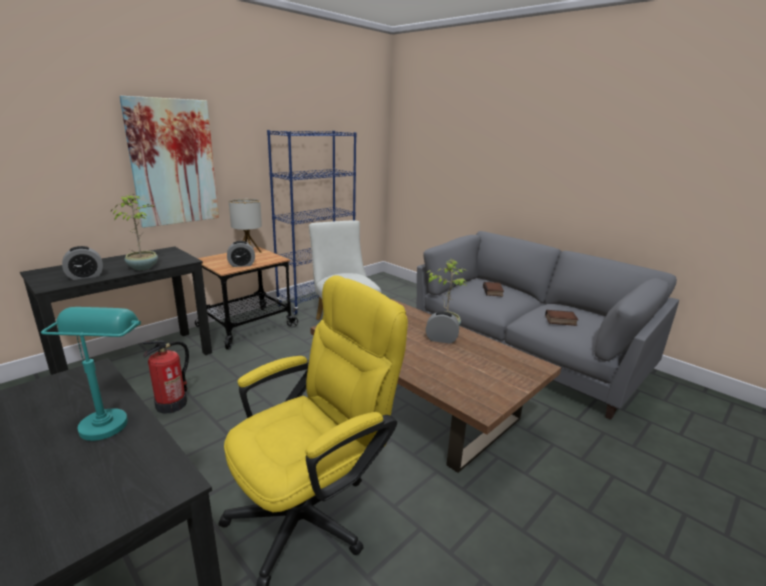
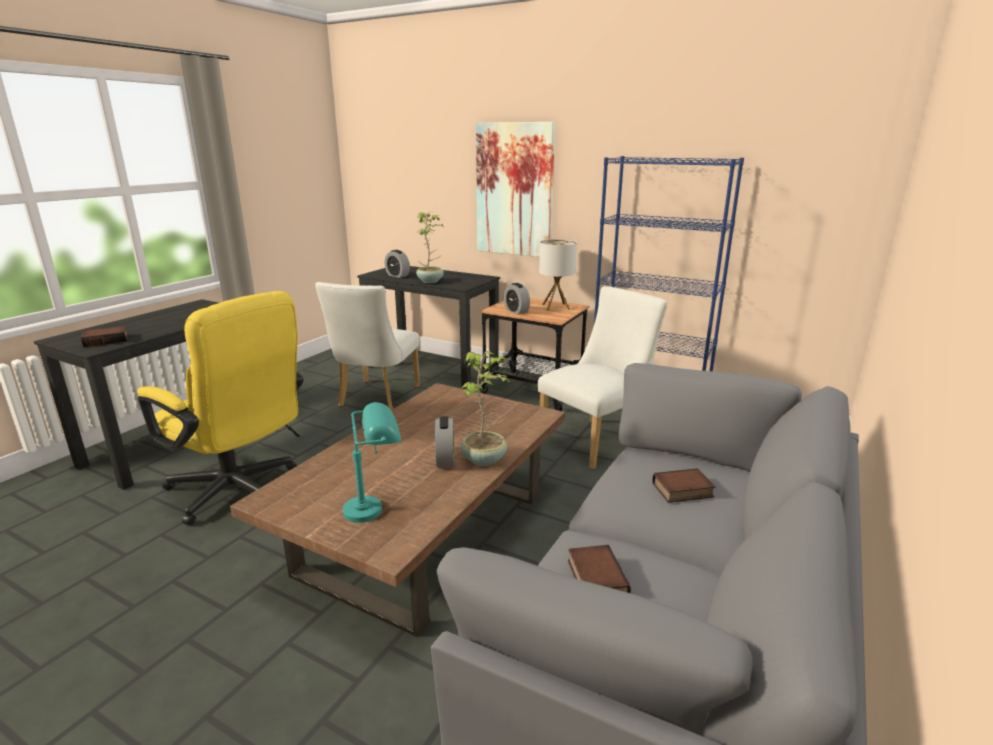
camera: 75 degrees right, 0 degrees up
turquoise table lamp [41,307,141,441] -> turquoise table lamp moved to [343,402,401,523]
fire extinguisher [141,341,189,414] -> white chair [315,282,420,410]
none -> book [81,326,128,347]

